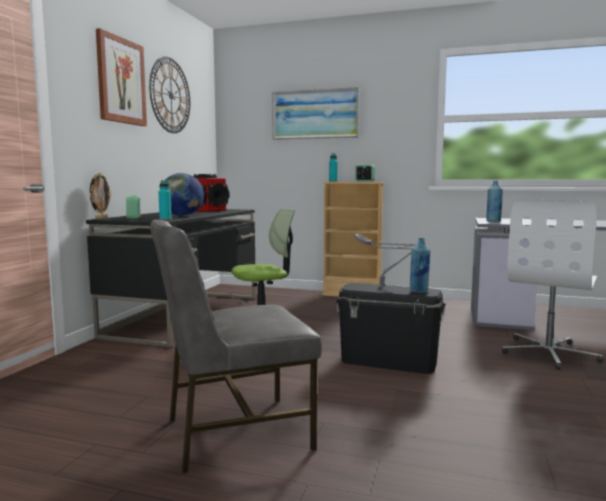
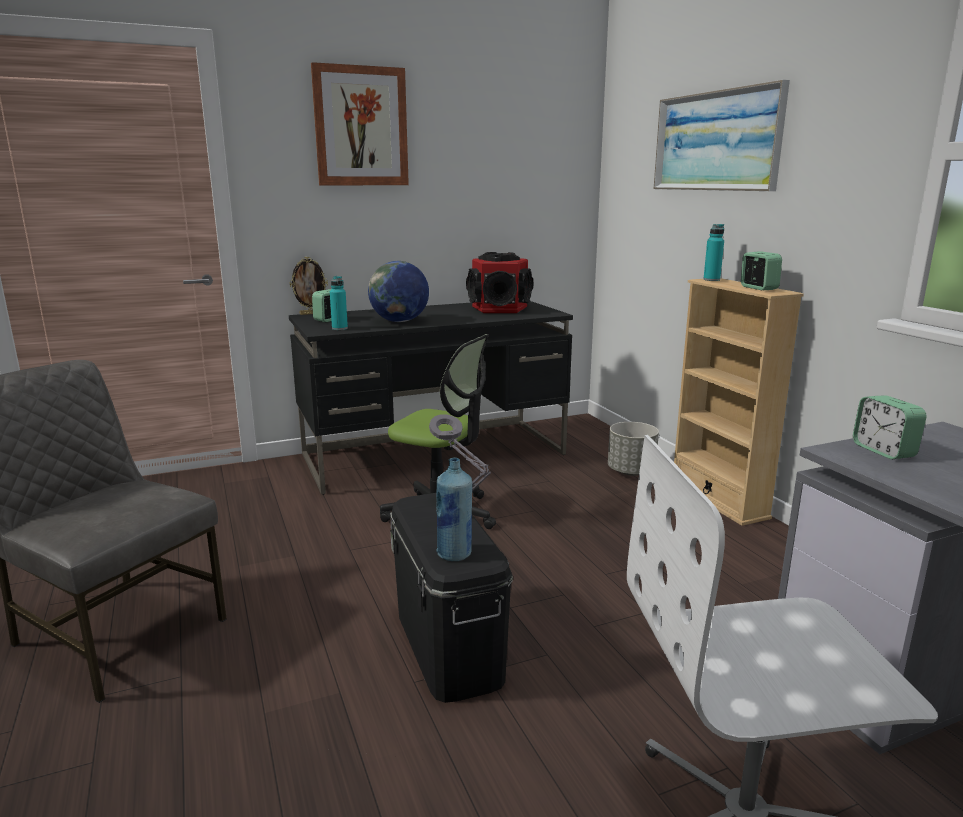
camera: 50 degrees right, 10 degrees up
wall clock [149,56,190,133] -> none
blue bottle [486,181,503,222] -> alarm clock [853,395,927,459]
none -> grey planter [608,422,659,476]

